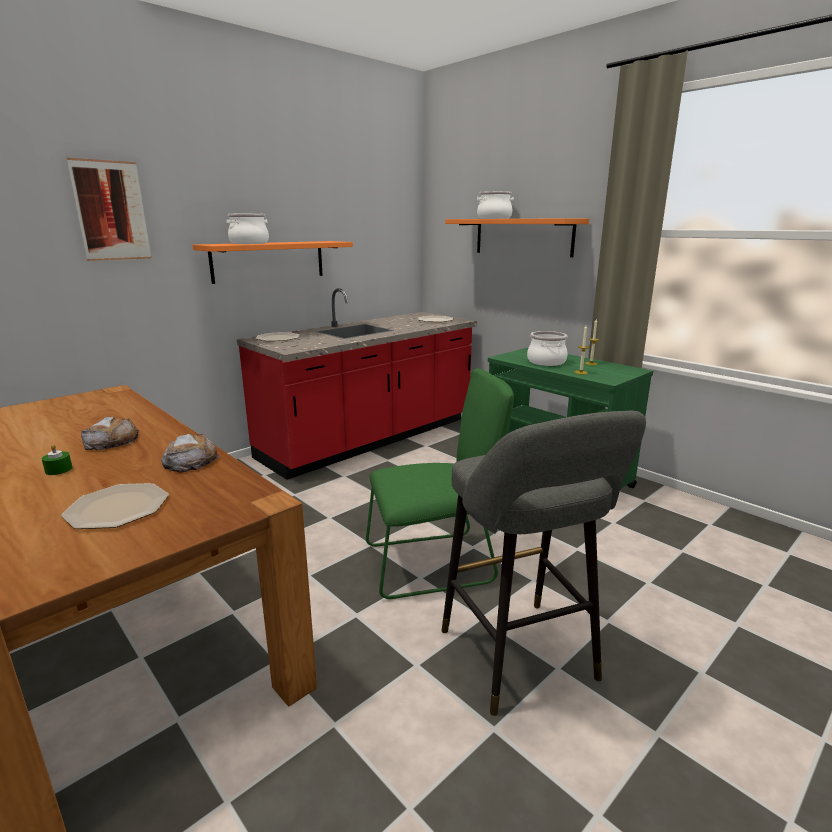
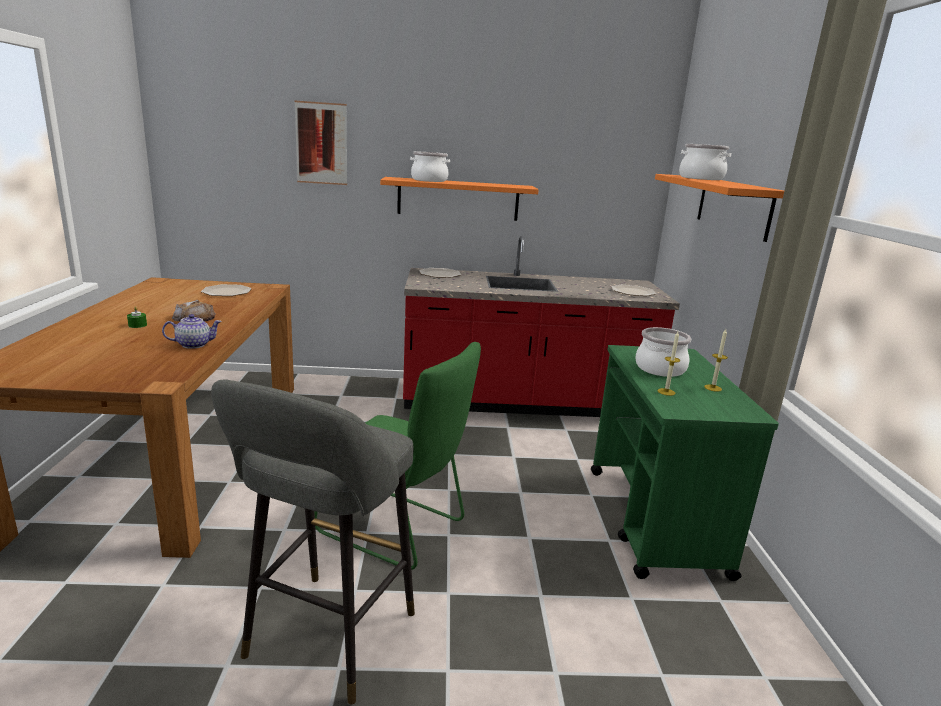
camera: 40 degrees right, 0 degrees up
plate [61,483,169,529] -> plate moved to [201,284,251,296]
bread [161,433,220,473] -> teapot [162,314,222,349]

